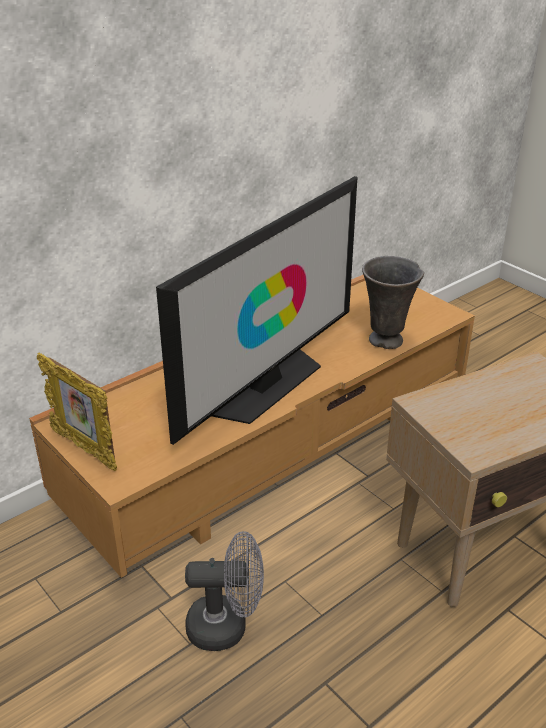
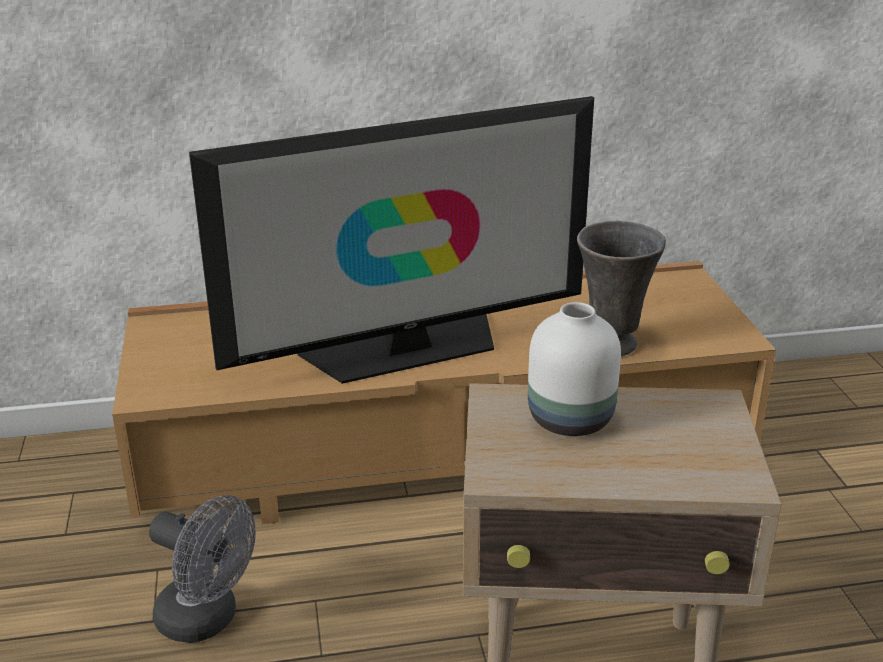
camera: 30 degrees right, 5 degrees down
picture frame [37,353,117,471] -> none
none -> white vase [528,302,621,436]

